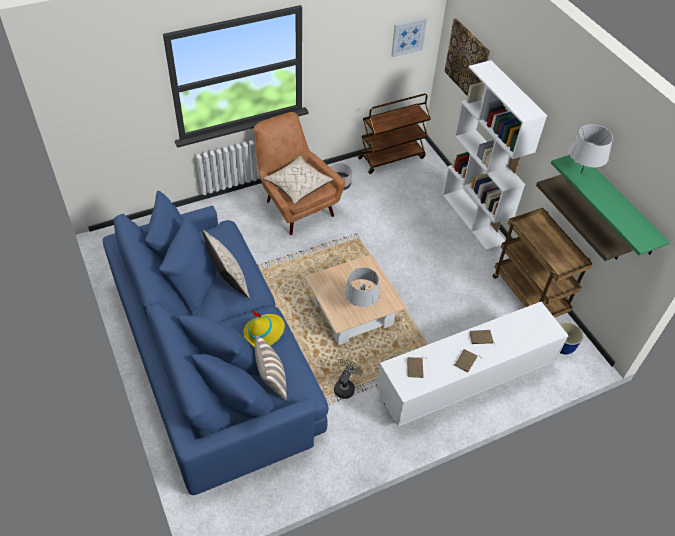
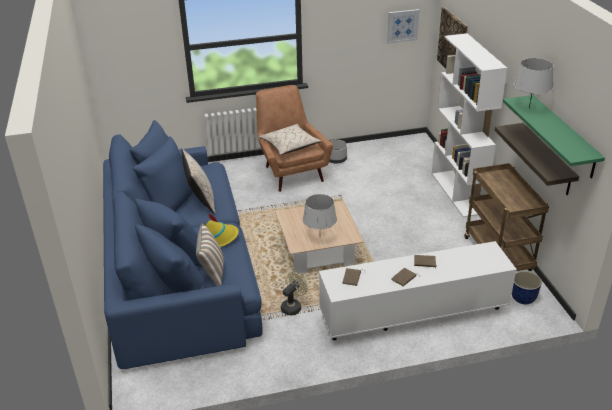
camera: 15 degrees right, 15 degrees down
brown cart [358,93,431,174] -> none

